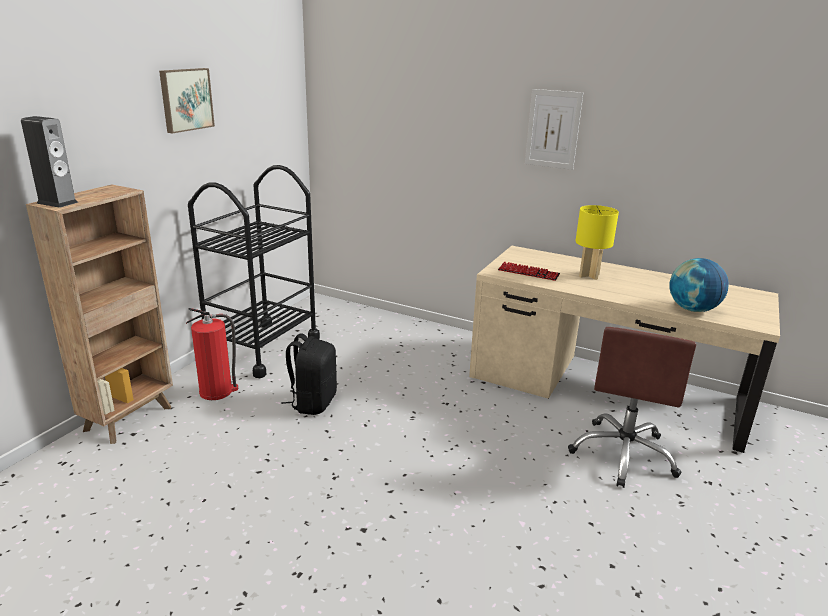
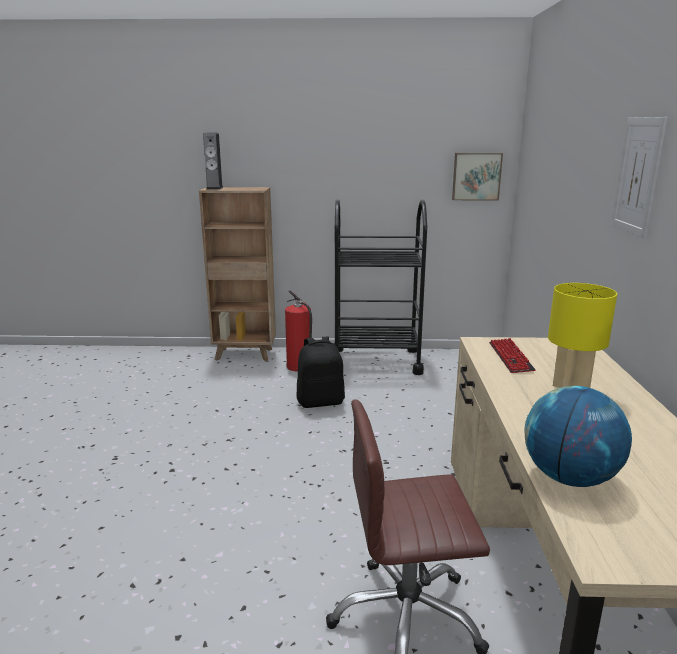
camera: 65 degrees right, 5 degrees down
picture [159,68,215,133] -> picture moved to [452,153,503,200]

